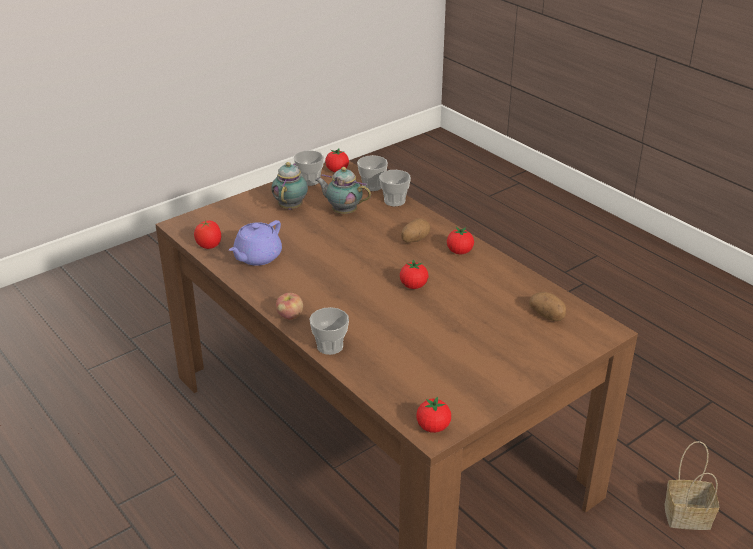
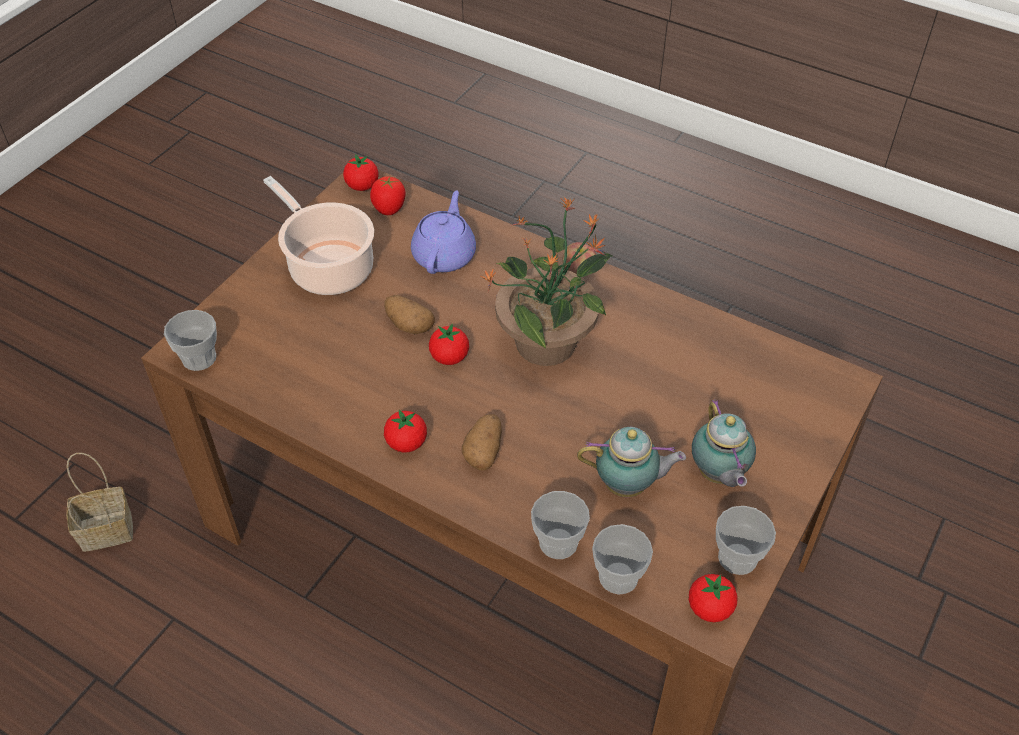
camera: 160 degrees right, 15 degrees up
tomato [194,220,221,249] -> tomato moved to [370,176,406,215]
purple teapot [229,220,282,266] -> purple teapot moved to [411,191,476,274]
cup [310,307,349,355] -> cup moved to [164,310,217,371]
potato [529,292,566,321] -> potato moved to [384,295,435,334]
none -> cooking pot [263,176,374,295]
none -> potted plant [481,197,613,366]

